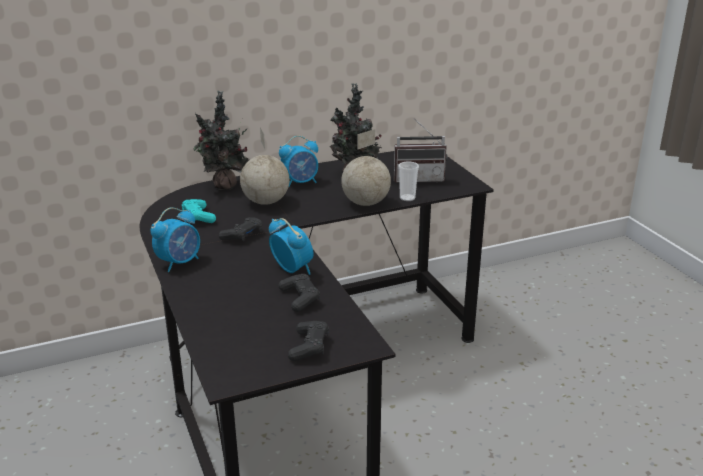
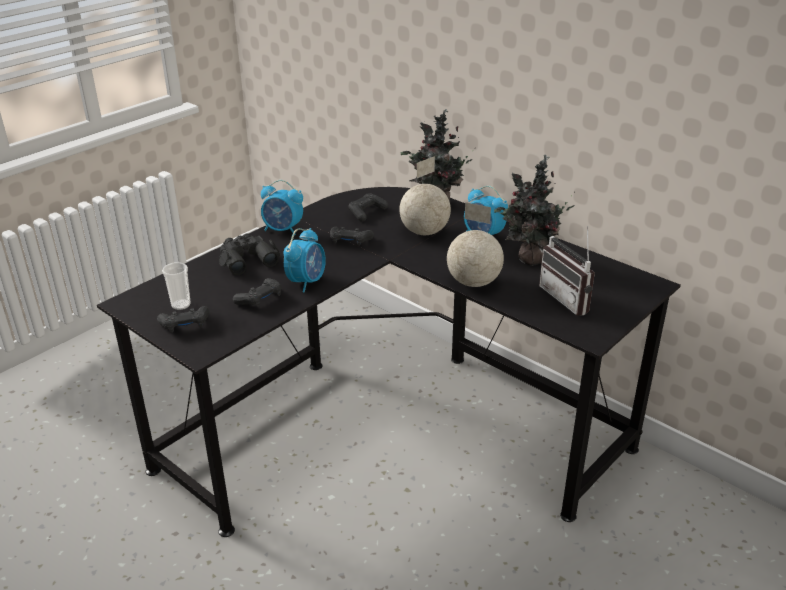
camera: 65 degrees right, 5 degrees up
turquoise game controller [182,199,216,223] -> black game controller [349,194,388,221]
cup [399,161,419,201] -> cup moved to [162,262,191,310]
none -> black binoculars [219,234,280,275]

